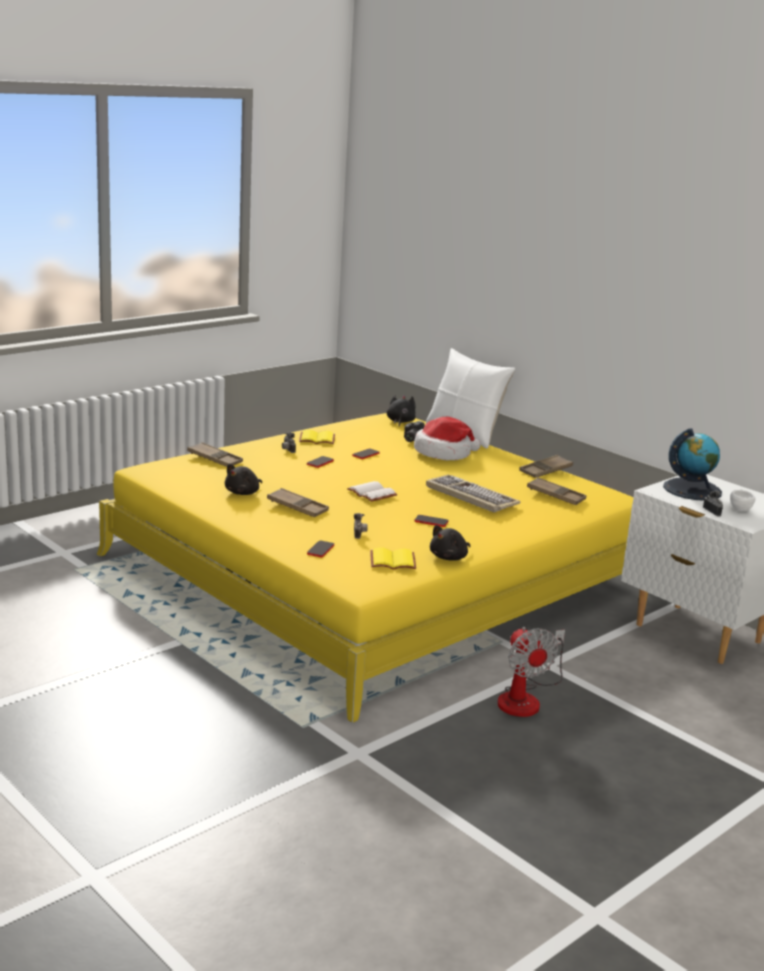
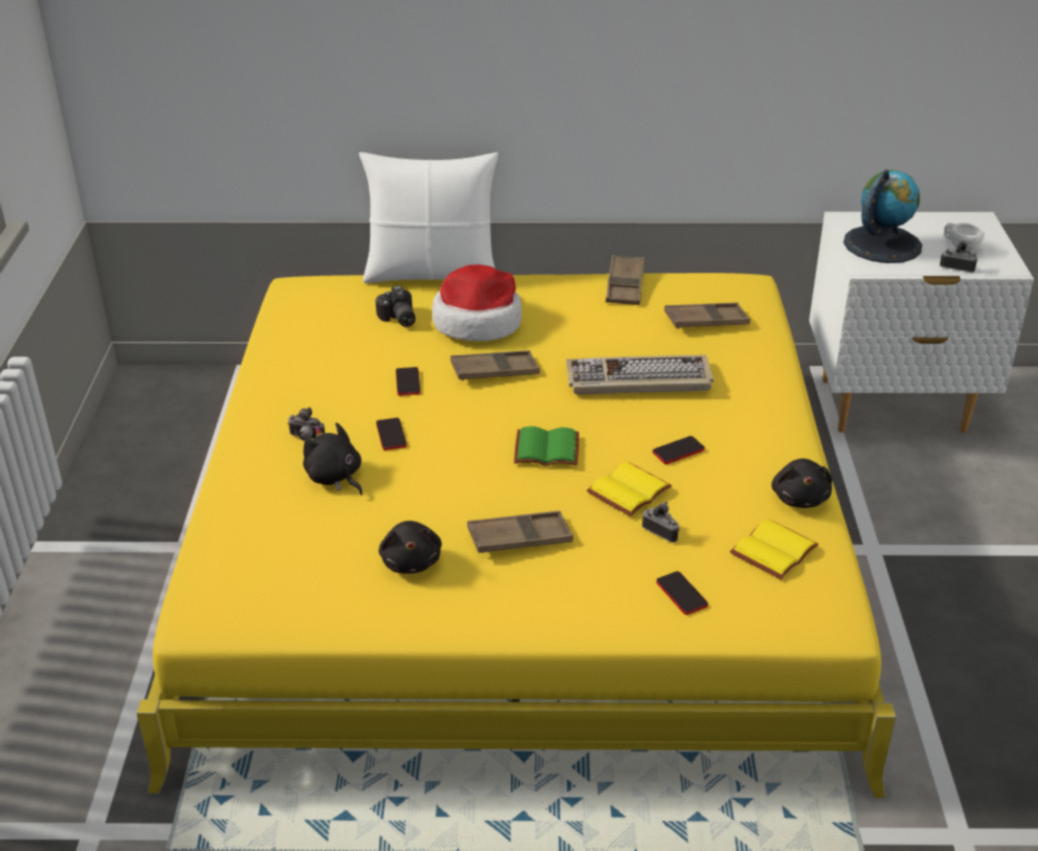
camera: 45 degrees left, 15 degrees up
brown tray [187,442,243,467] -> brown tray moved to [450,350,540,381]
yellow book [299,429,335,444] -> yellow book moved to [587,461,672,516]
white book [347,481,397,502] -> green book [514,426,579,466]
black plush toy [387,395,415,426] -> black plush toy moved to [303,422,363,495]
fan [497,627,565,717] -> none

